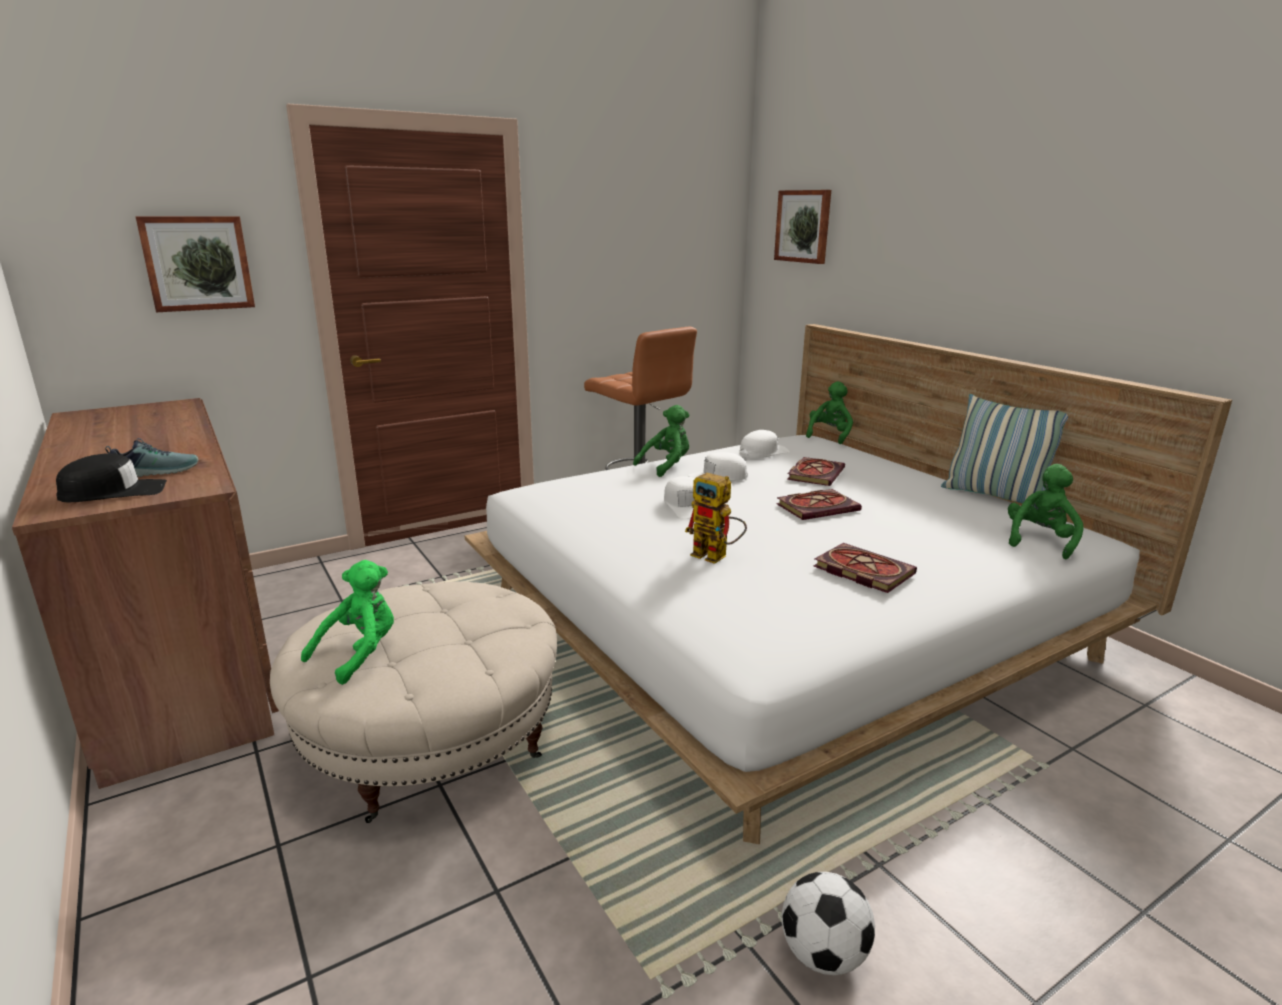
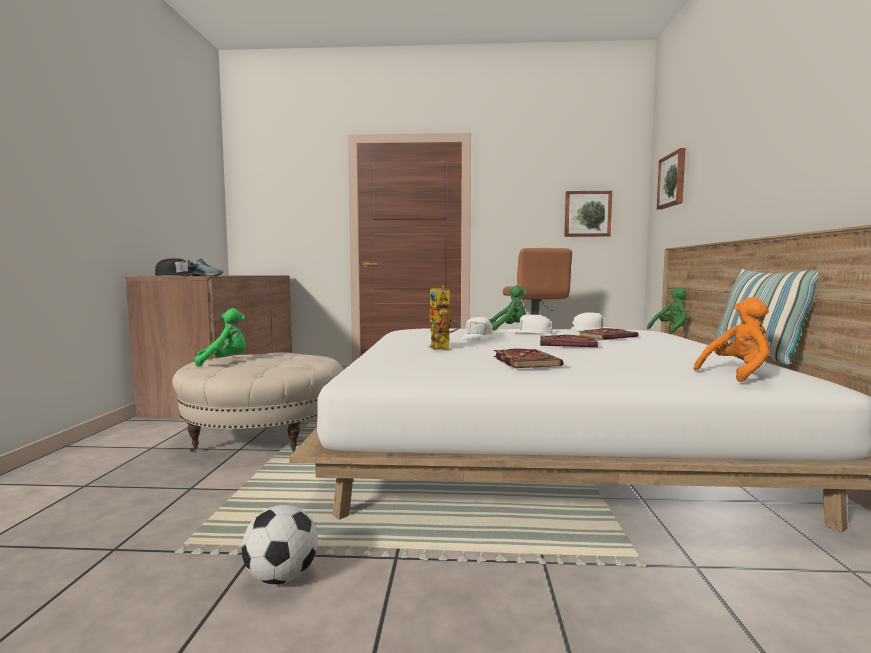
camera: 35 degrees right, 15 degrees down
picture [135,216,255,312] -> picture moved to [564,191,612,237]
green plush toy [1008,464,1084,559] -> orange plush toy [694,297,770,382]

